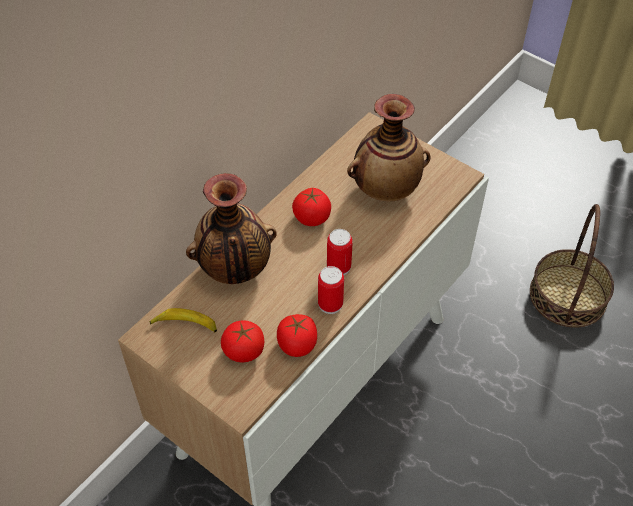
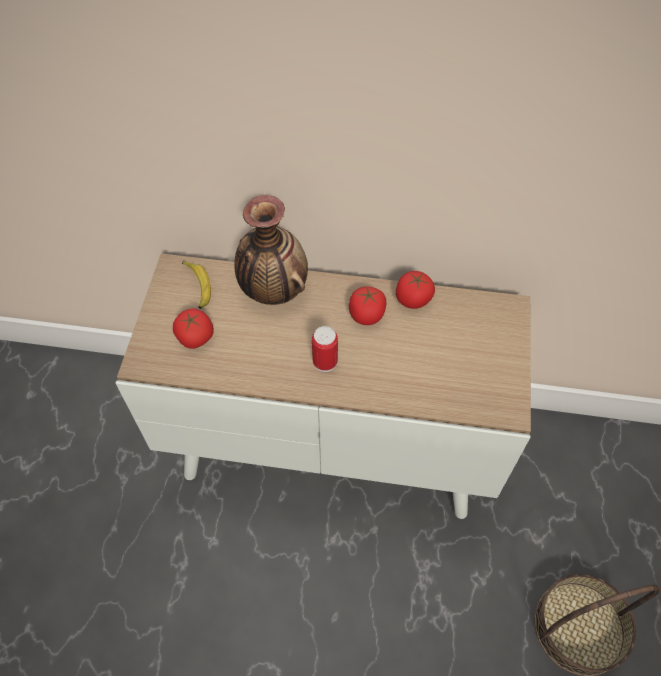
camera: 60 degrees right, 5 degrees up
tomato [277,314,317,357] -> tomato moved to [396,271,435,309]
can [318,266,344,314] -> none
vase [347,94,431,201] -> none

